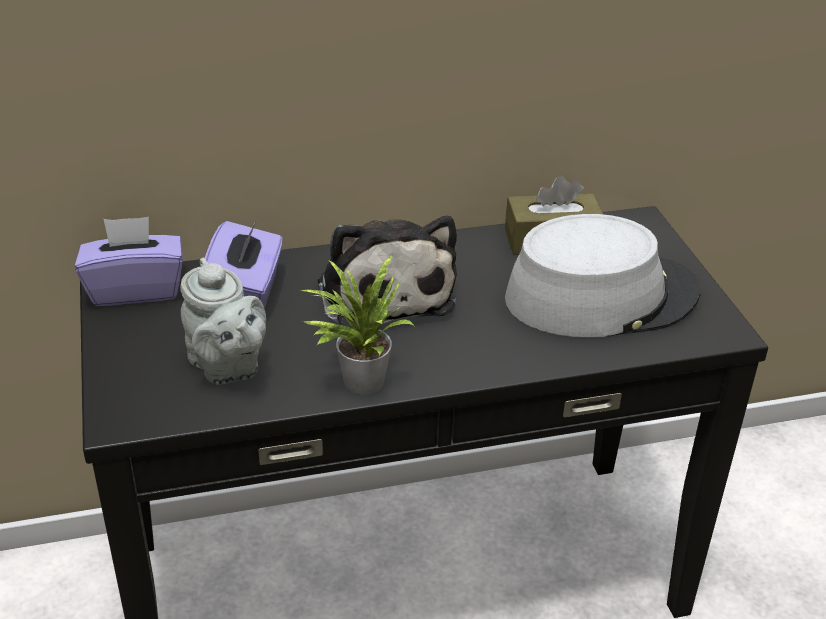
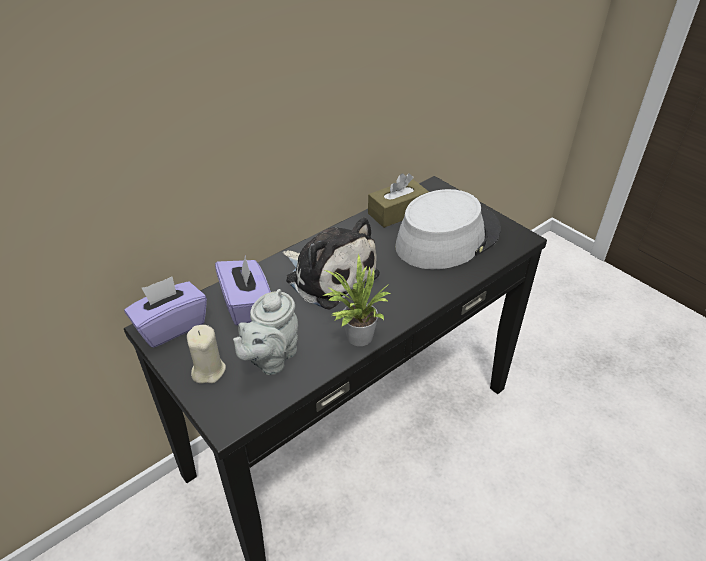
camera: 25 degrees left, 5 degrees up
grey teapot [180,258,266,385] -> grey teapot turned 90 degrees clockwise [233,289,298,375]
none -> beige candle [187,325,226,383]

